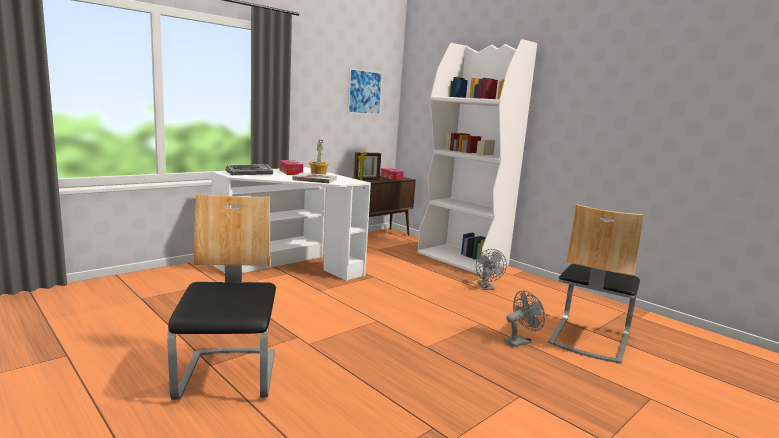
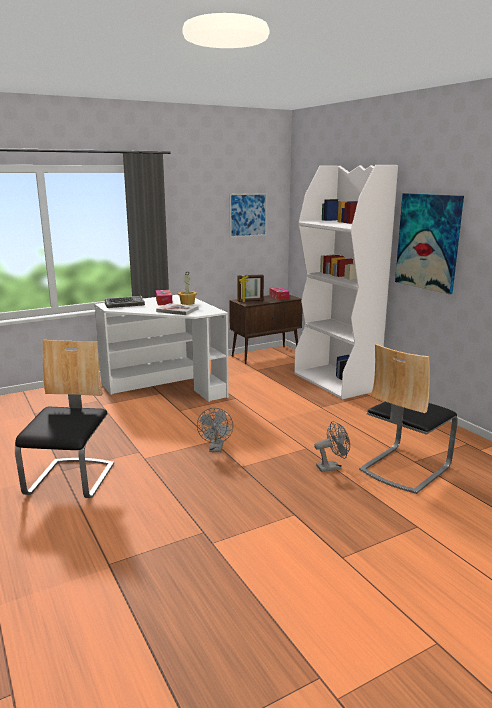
camera: 15 degrees right, 5 degrees up
grey fan [476,249,507,290] -> grey fan moved to [197,408,233,452]
none -> picture [395,193,464,295]

